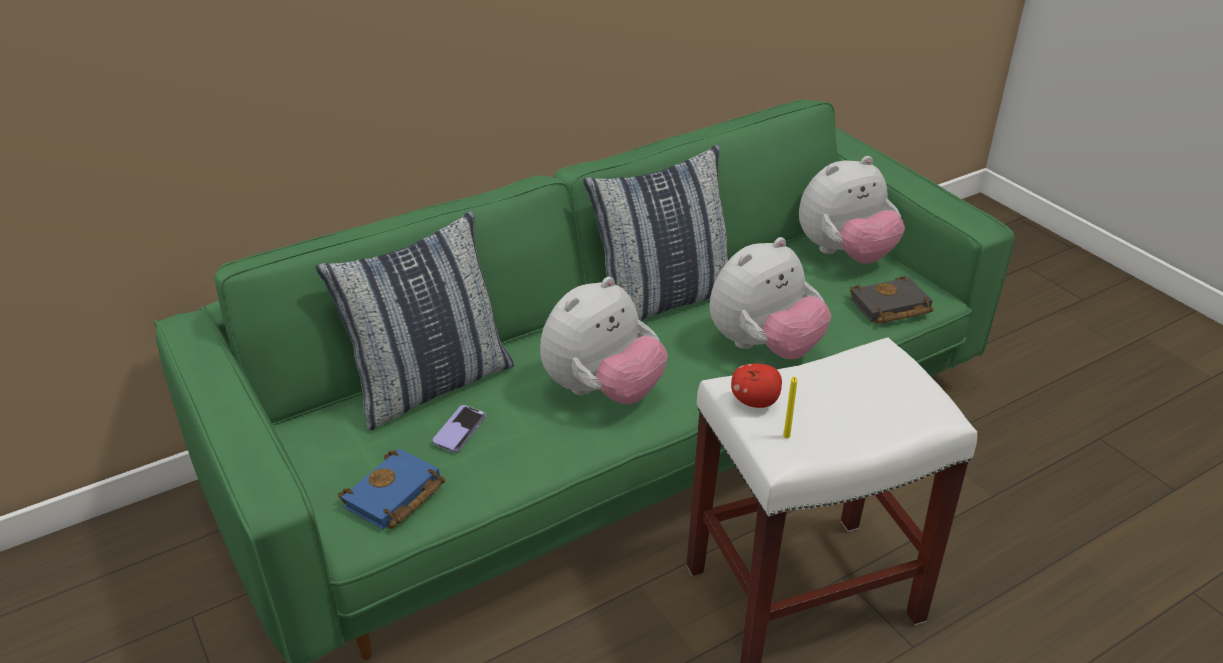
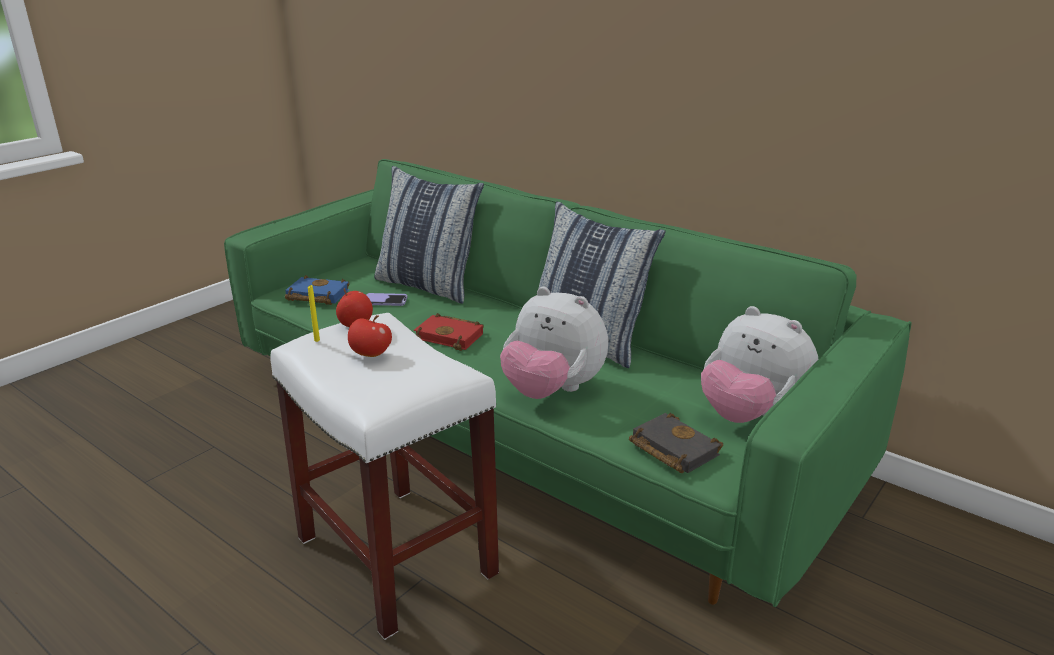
camera: 70 degrees right, 10 degrees down
plush toy [540,277,668,404] -> red book [414,313,484,351]
none -> apple [348,315,392,357]

